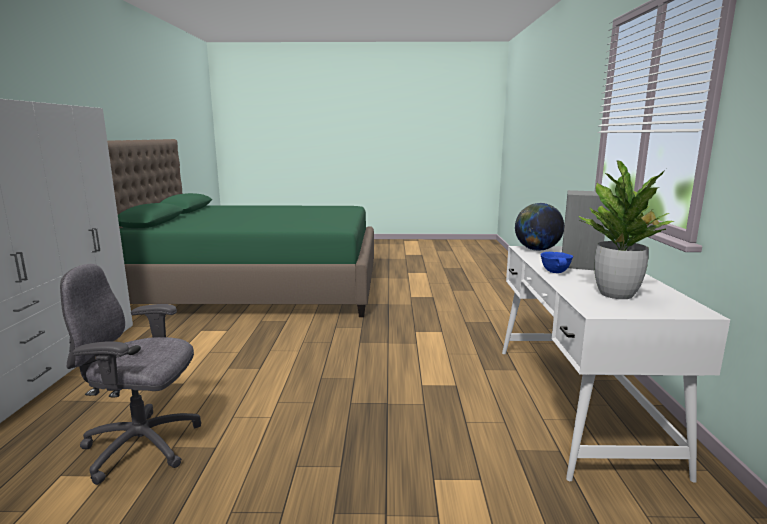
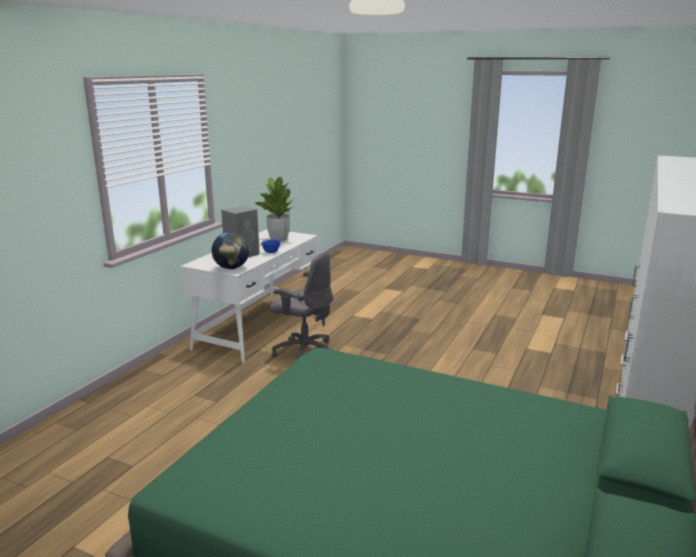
camera: 155 degrees left, 5 degrees up
grey office chair [60,264,201,485] -> grey office chair moved to [270,252,333,360]

